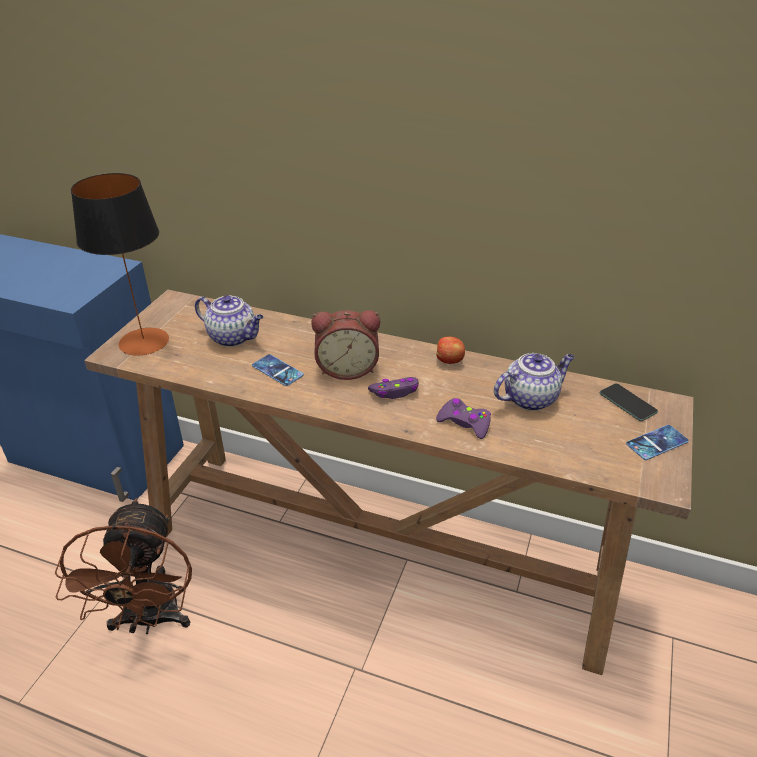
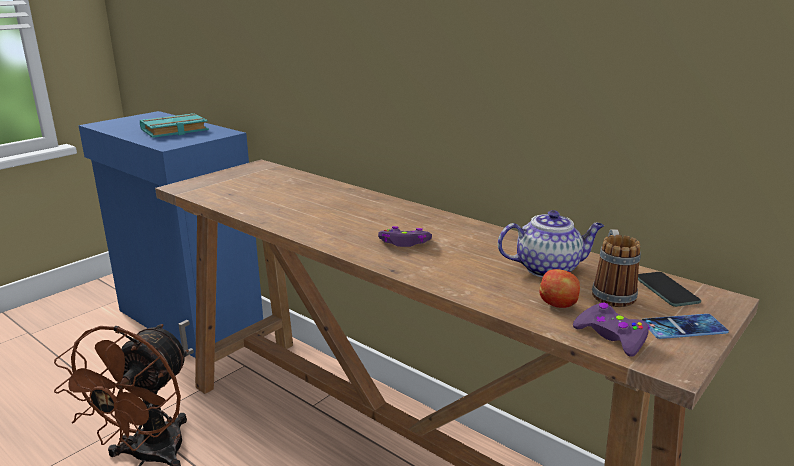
camera: 20 degrees right, 15 degrees down
table lamp [71,173,169,355] -> none
teapot [195,295,264,347] -> none
phone [252,354,304,386] -> none
alarm clock [311,310,380,380] -> none
apple [436,336,465,364] -> apple moved to [540,269,580,308]
purple game controller [436,398,491,439] -> purple game controller moved to [573,303,650,357]
none -> turquoise book [140,113,209,138]
none -> mug [592,229,641,307]

